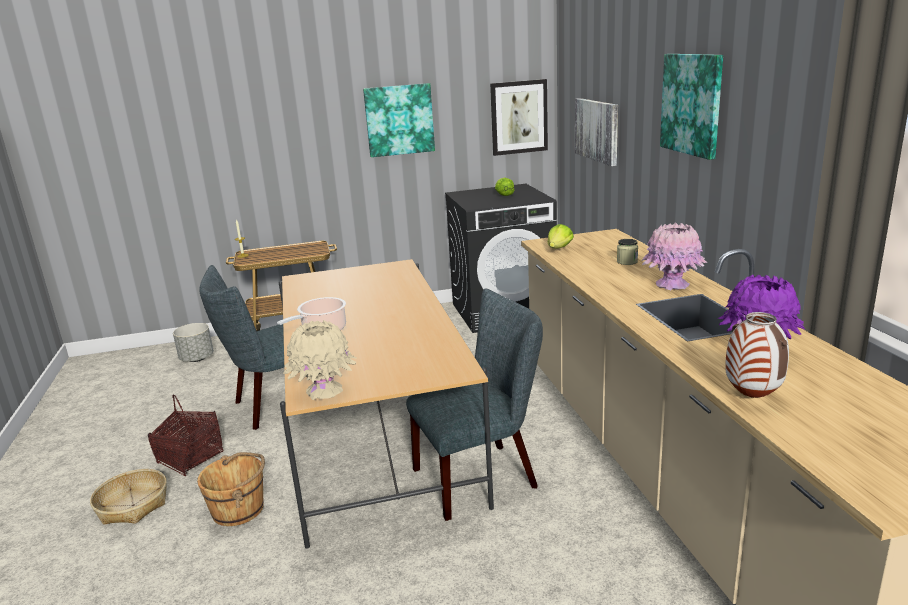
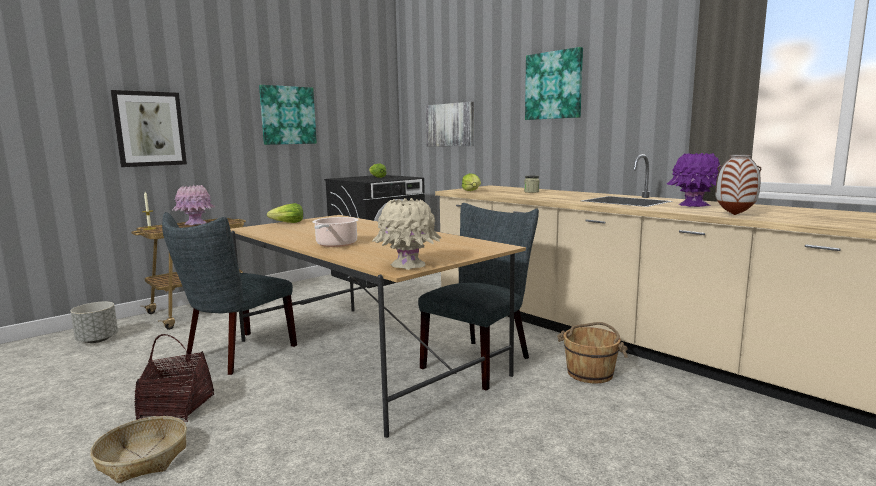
camera: 30 degrees left, 10 degrees down
brown bucket [197,452,265,526] -> brown bucket moved to [557,322,628,383]
picture [490,79,548,156] -> picture moved to [111,90,187,167]
pink vase [641,222,708,290] -> pink vase moved to [172,185,215,225]
none -> lettuce [267,203,303,223]

